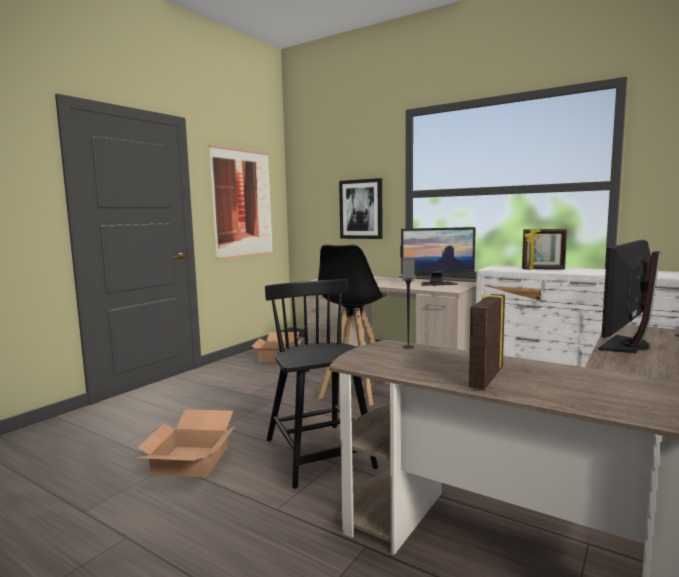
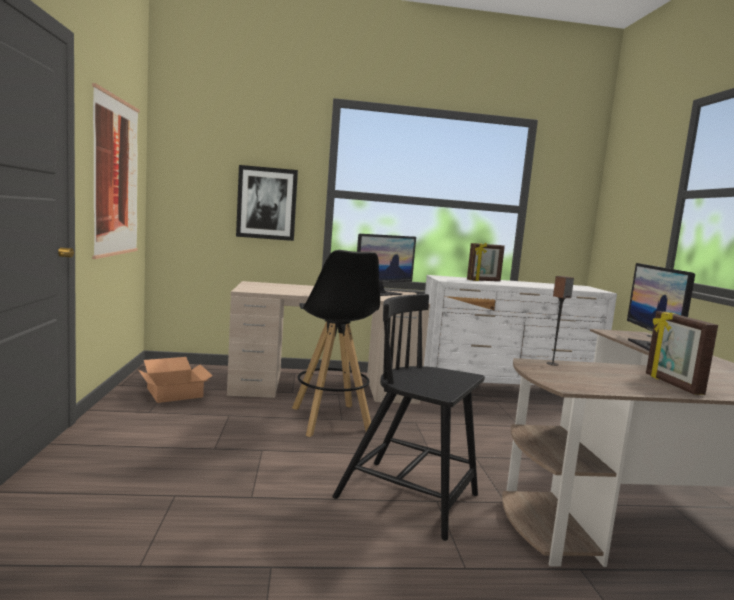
camera: 40 degrees left, 0 degrees up
cardboard box [136,409,235,478] -> none

